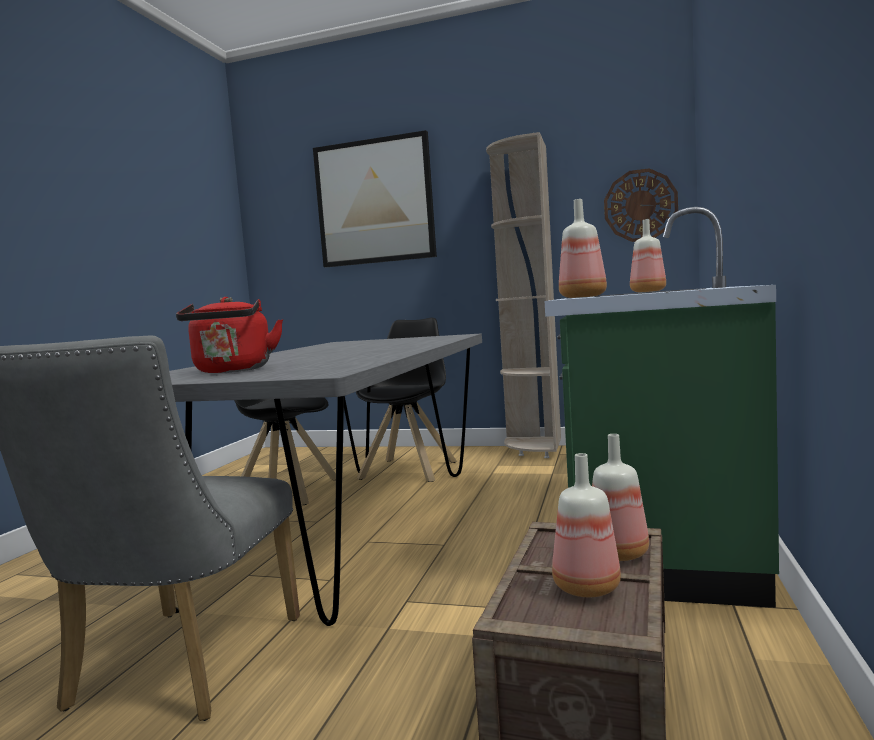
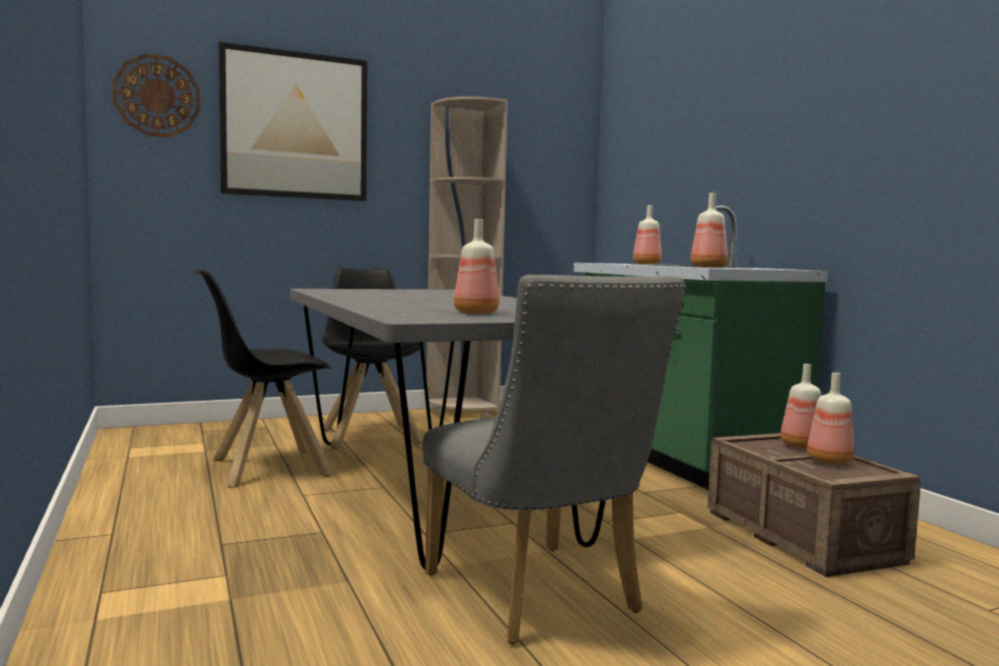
camera: 40 degrees left, 0 degrees up
red kettle [176,297,283,373] -> bottle [454,219,499,314]
wall clock [604,168,678,242] -> wall clock moved to [113,54,200,137]

